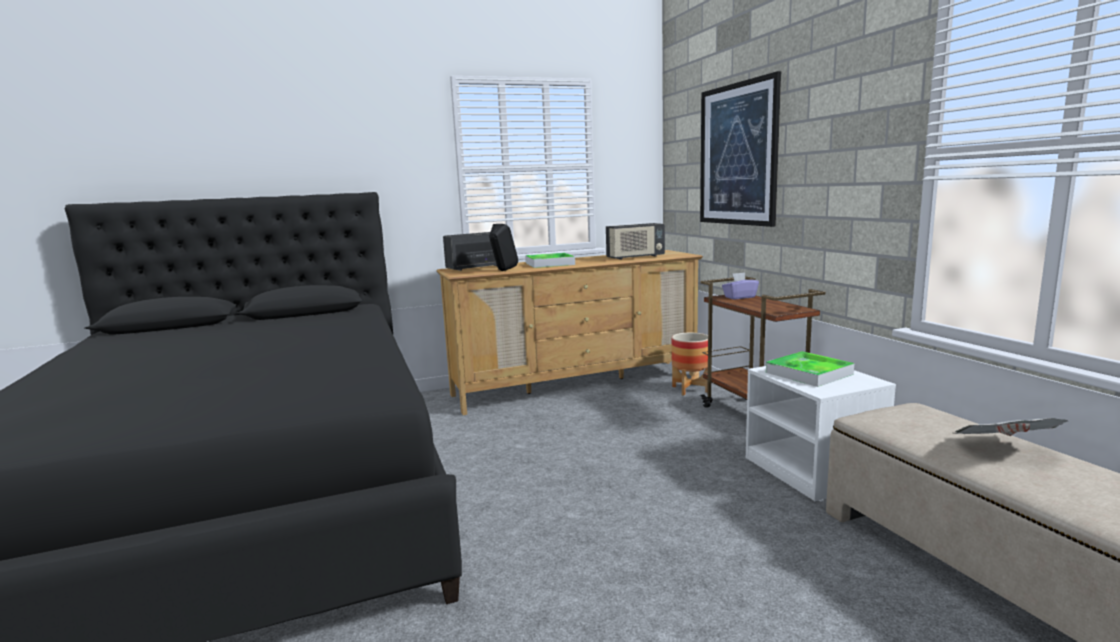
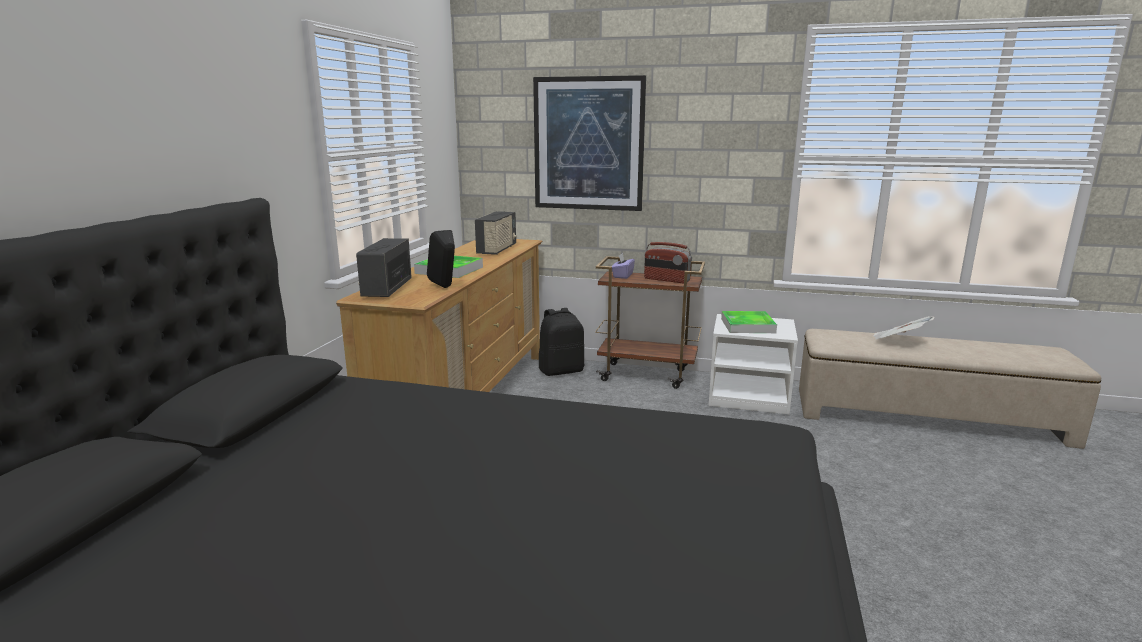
camera: 55 degrees left, 5 degrees up
planter [672,333,708,396] -> black backpack [539,308,584,376]
none -> radio [644,242,692,284]

